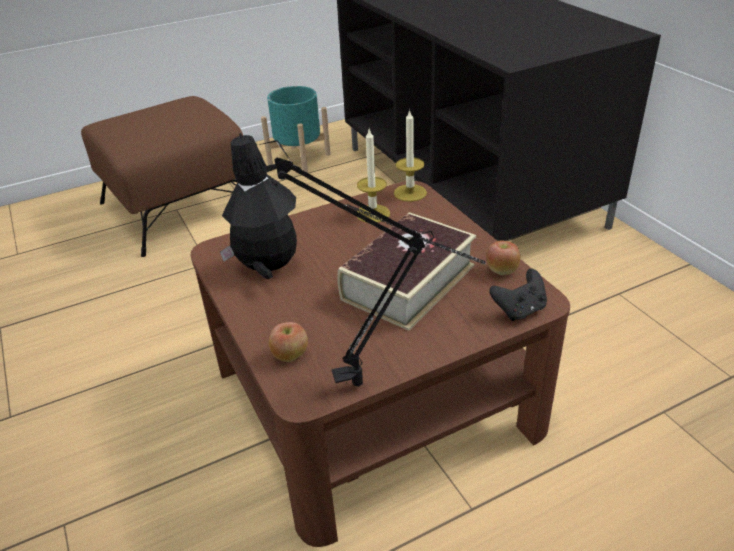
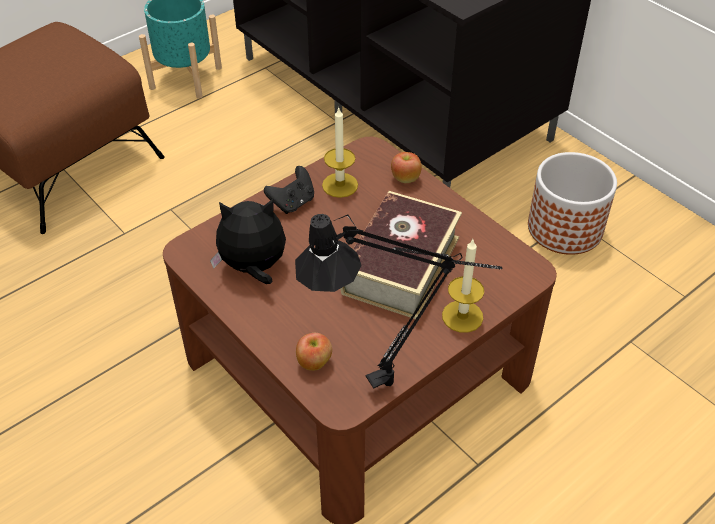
camera: 15 degrees left, 10 degrees up
candle [394,109,427,202] -> candle moved to [442,239,484,333]
apple [486,240,520,275] -> apple moved to [391,152,422,183]
black game controller [489,269,547,321] -> black game controller moved to [264,166,314,214]
none -> planter [528,152,617,255]

